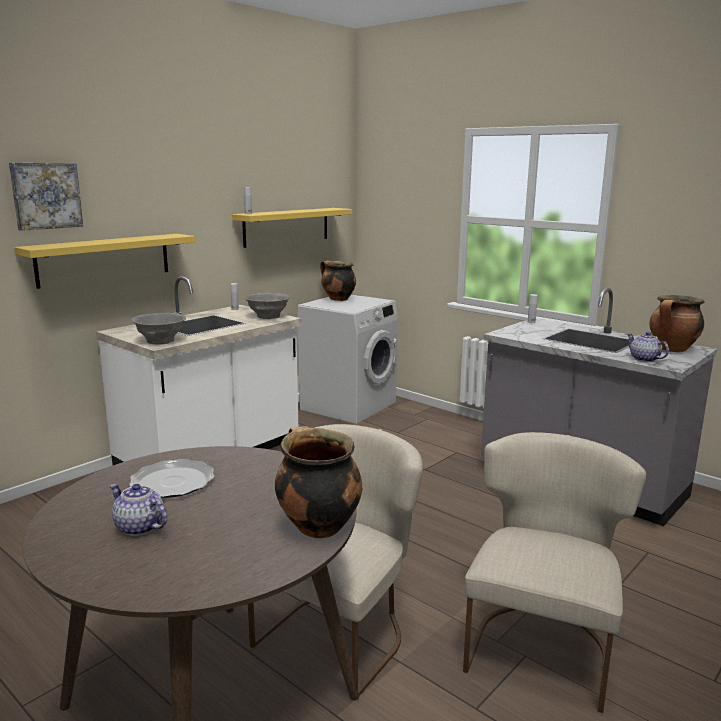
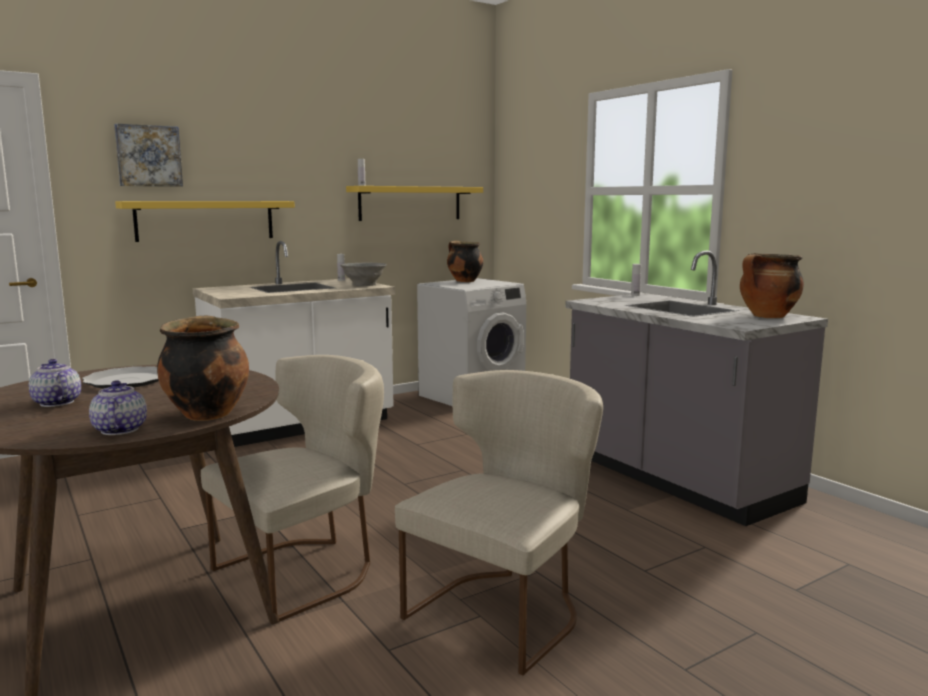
camera: 15 degrees right, 5 degrees down
grey bowl [131,313,186,345] -> none
teapot [627,332,669,362] -> teapot moved to [89,380,147,435]

